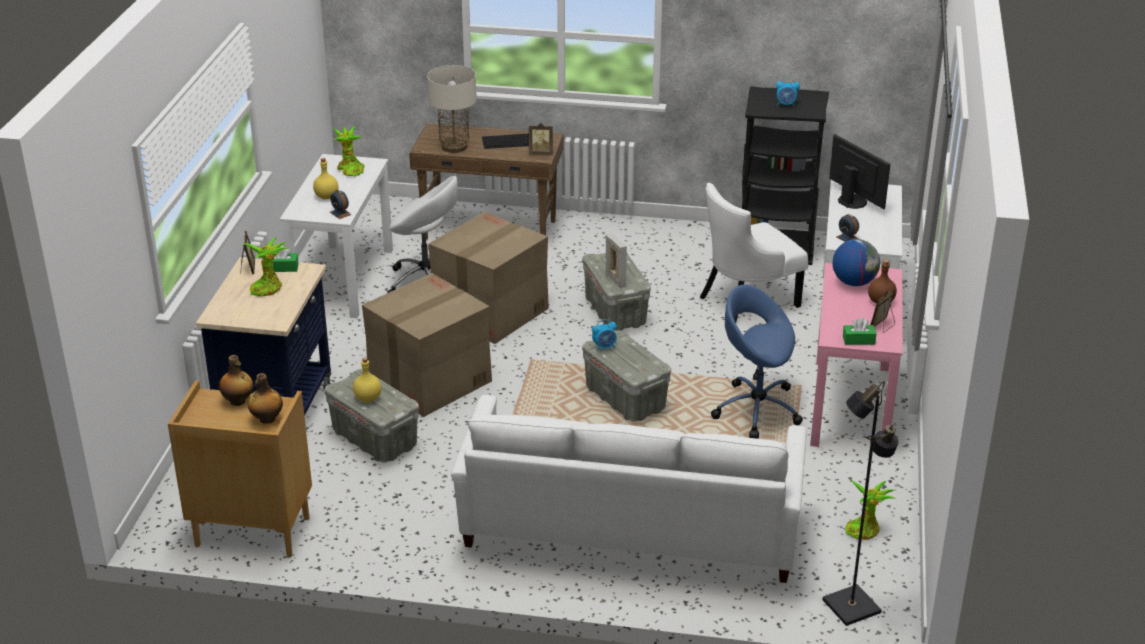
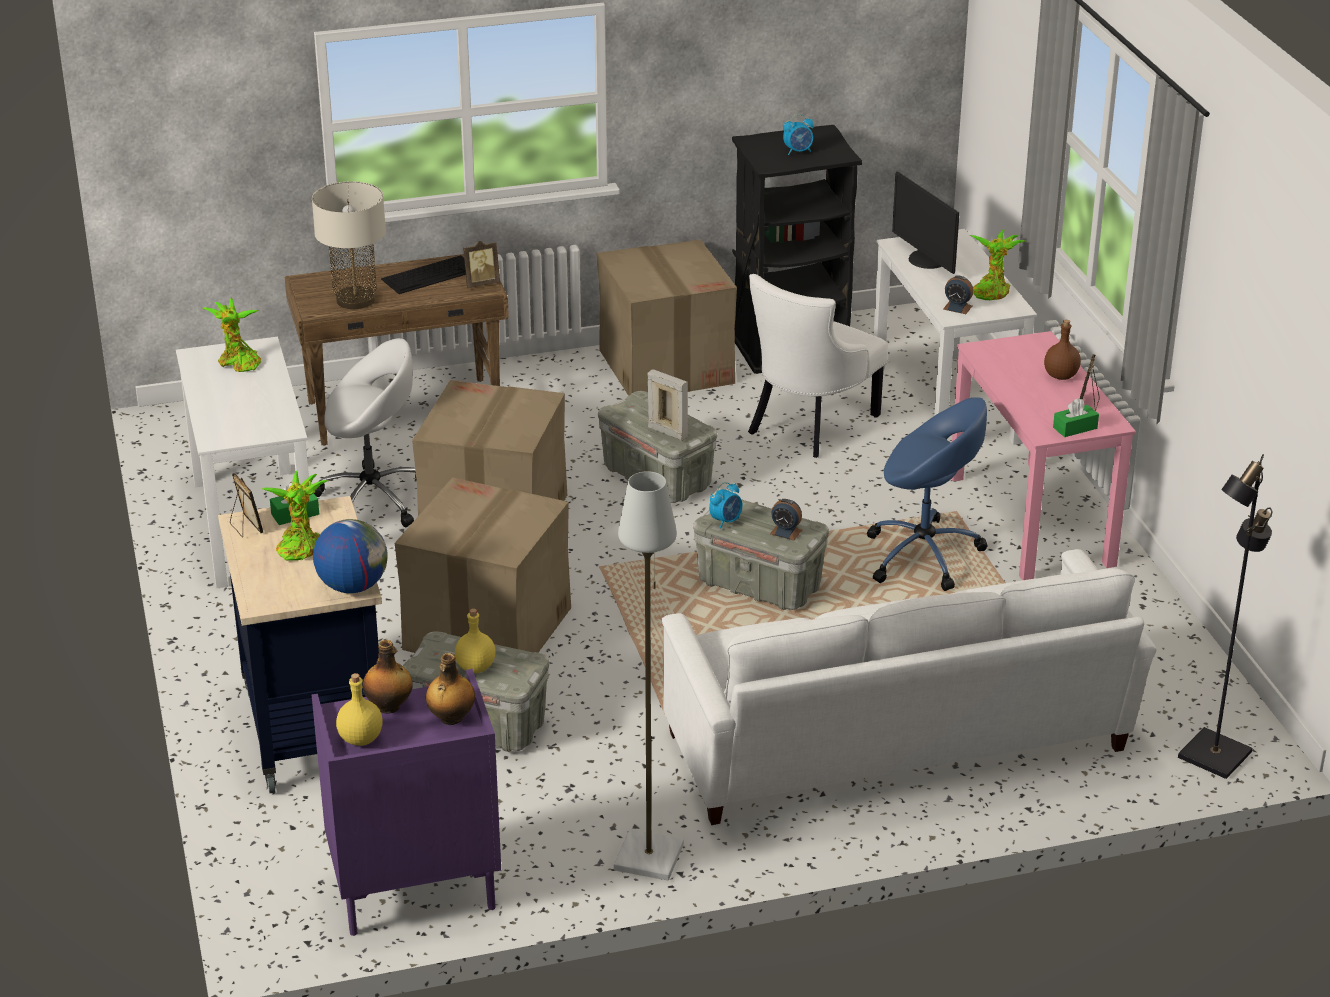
camera: 25 degrees left, 0 degrees up
brown cabinet [168,380,312,558] -> purple cabinet [312,669,501,936]
yellow bottle [313,158,339,200] -> yellow bottle moved to [336,673,383,746]
alarm clock [330,190,352,219] -> alarm clock moved to [770,499,802,540]
blue office chair [711,284,803,439] -> blue office chair turned 150 degrees counterclockwise [867,397,988,591]
monitor [829,134,890,209] -> monitor turned 150 degrees counterclockwise [892,171,960,274]
globe [833,239,880,286] -> globe moved to [313,519,388,593]
potted plant [845,480,896,540] -> potted plant moved to [969,230,1027,300]
none -> cardboard box [597,239,737,396]
none -> grey floor lamp [614,471,684,880]

